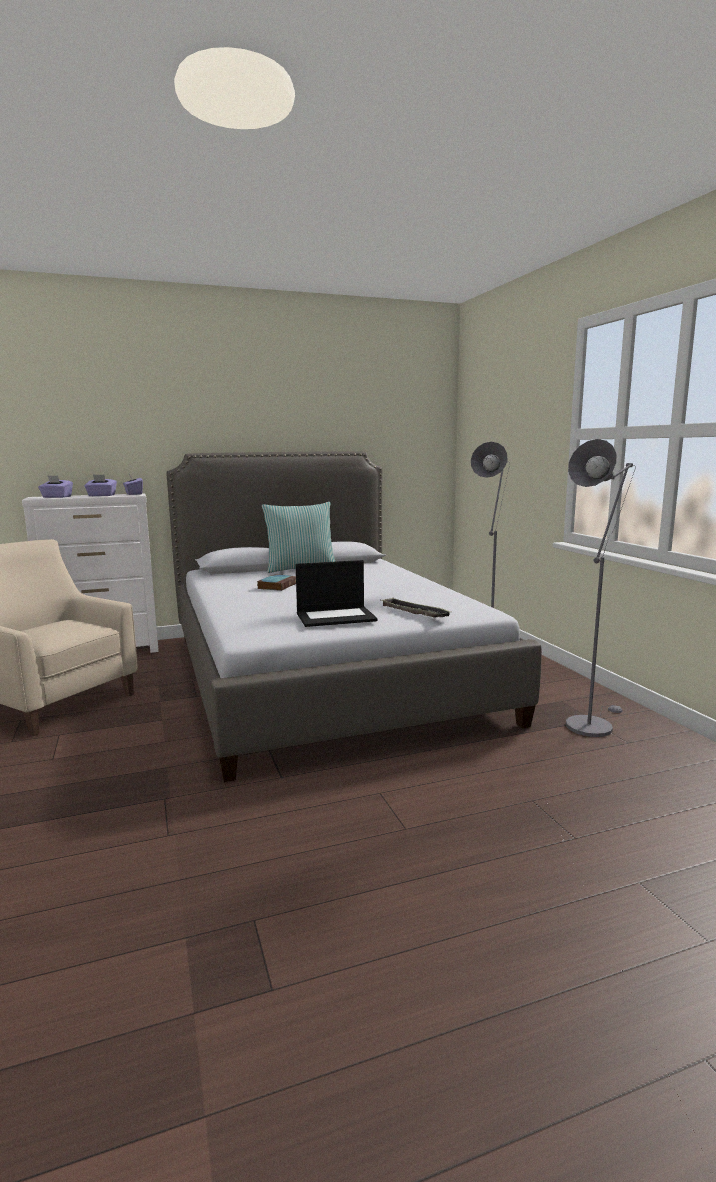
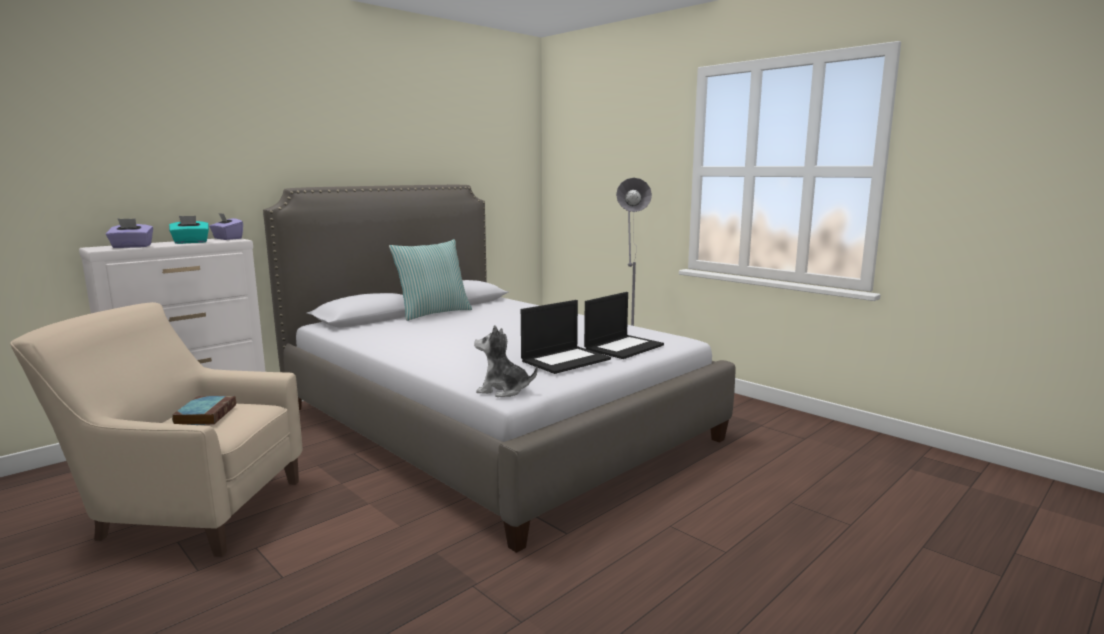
camera: 25 degrees left, 0 degrees up
purple tissue box [84,474,117,496] -> turquoise tissue box [169,216,209,244]
book [257,574,296,591] -> book moved to [172,396,236,425]
tray [381,598,451,618] -> laptop [584,292,664,359]
grey floor lamp [566,439,636,737] -> none
none -> plush toy [474,325,538,397]

